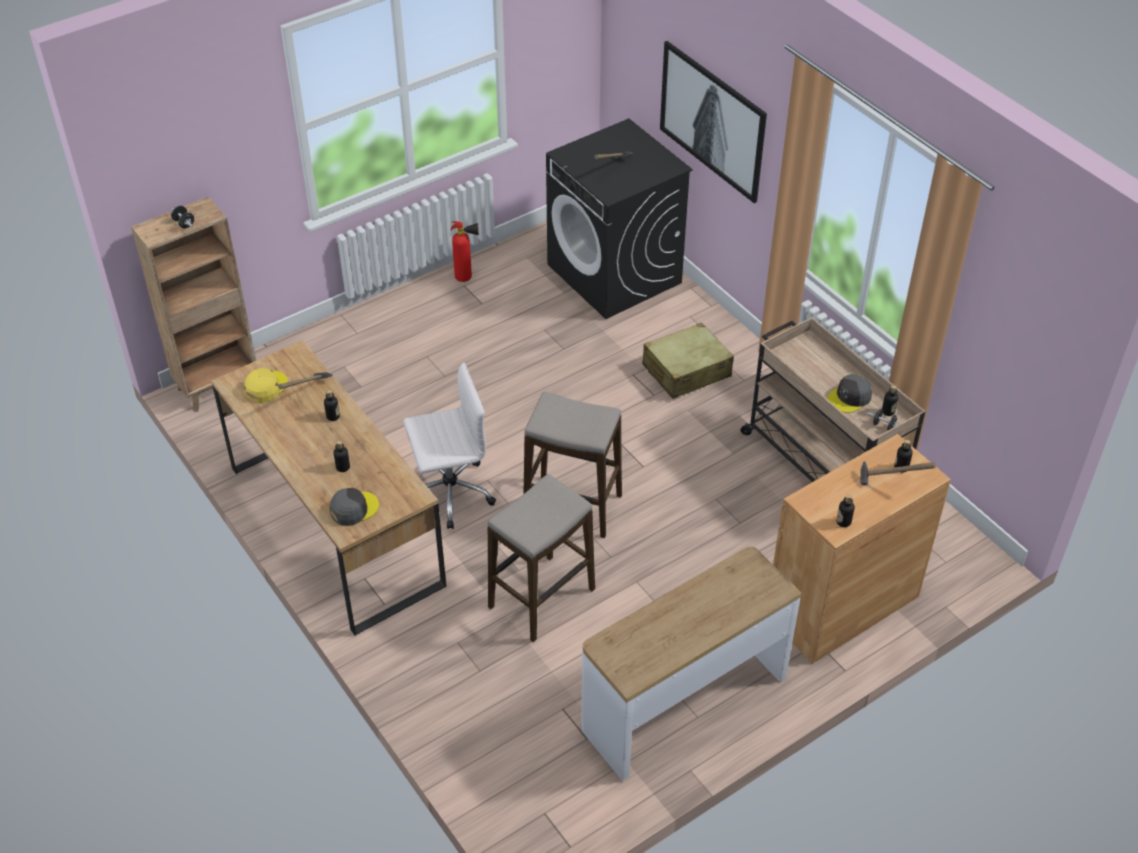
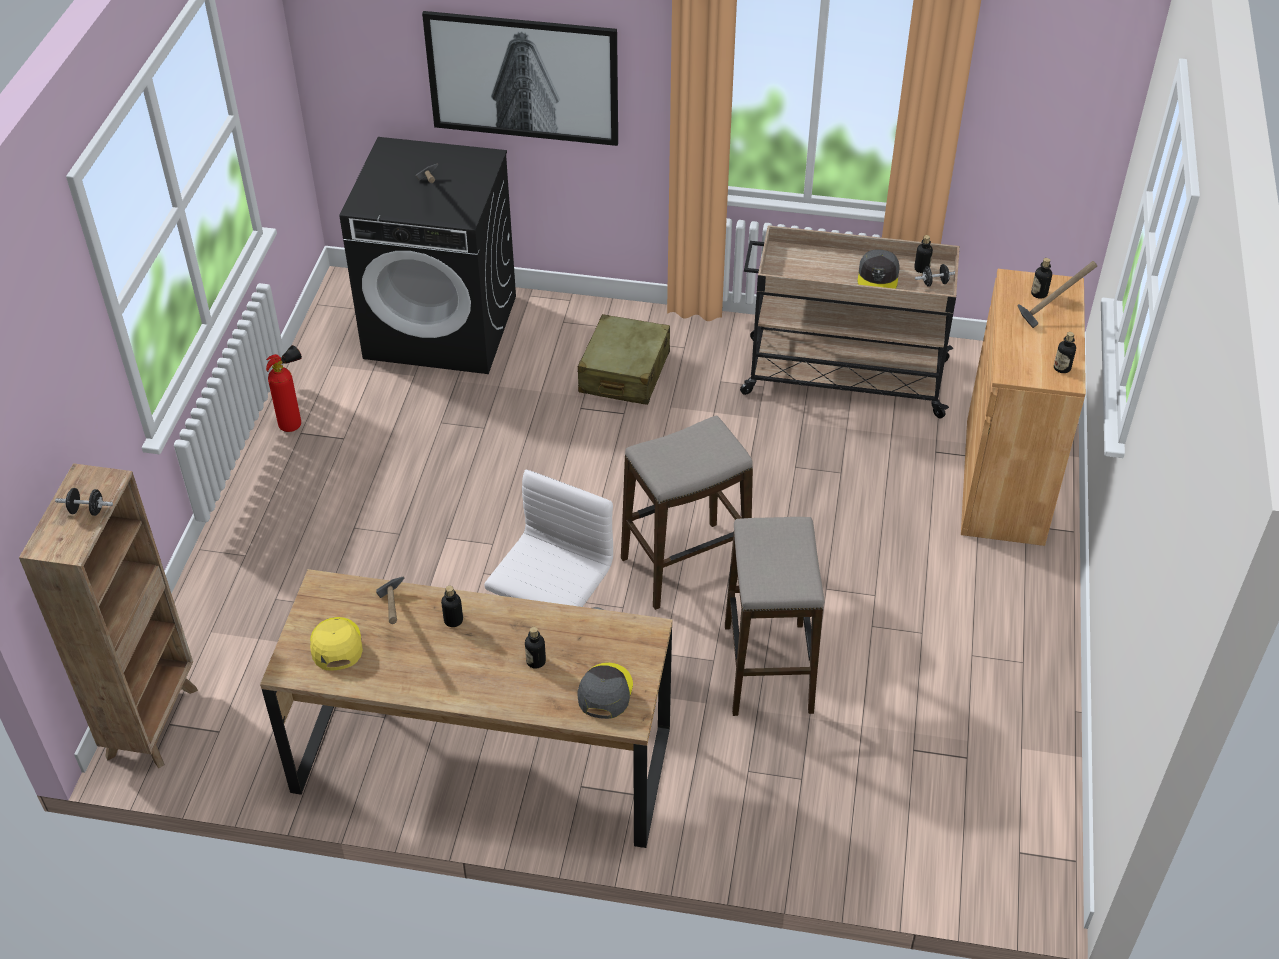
camera: 45 degrees left, 0 degrees up
console table [581,546,801,781] -> none

